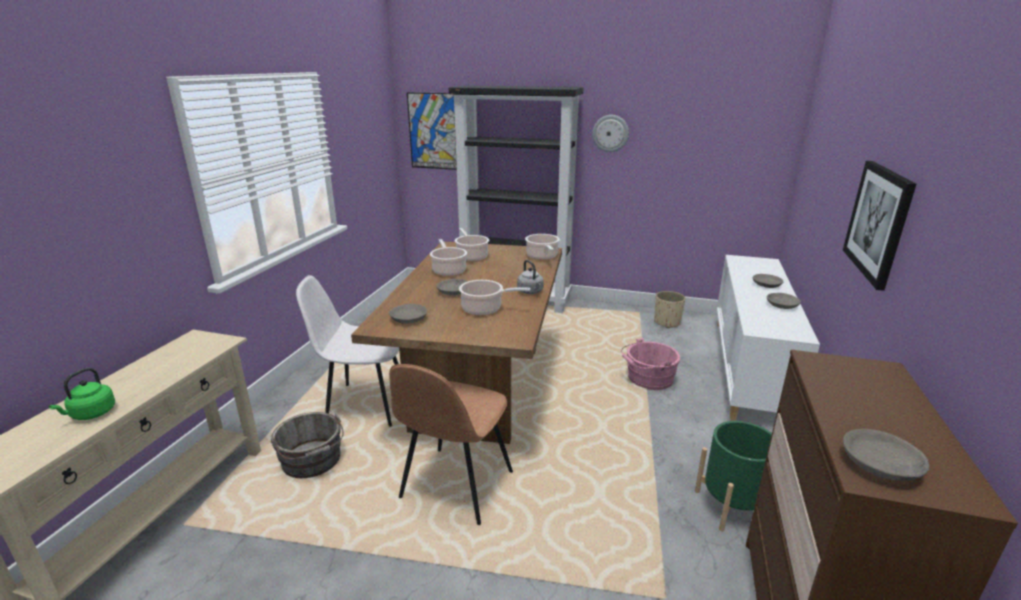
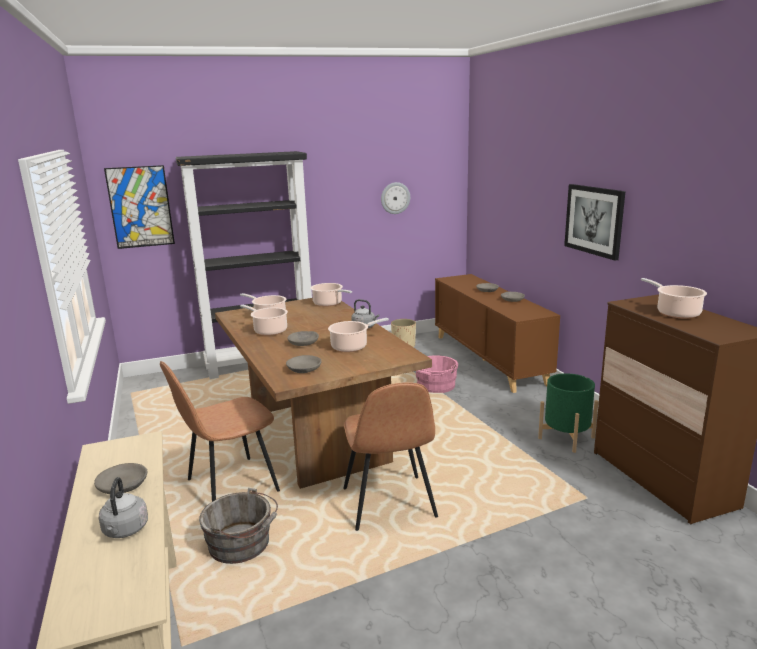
camera: 35 degrees left, 5 degrees down
green kettle [49,368,115,420] -> grey kettle [99,477,148,538]
white chair [296,275,399,427] -> brown chair [160,361,280,502]
wall clock [592,115,629,152] -> wall clock moved to [381,182,410,214]
white cabinet [717,255,820,421] -> brown cabinet [435,274,560,393]
grey bowl [843,429,929,481] -> grey bowl moved to [94,463,147,494]
none -> cooking pot [641,278,707,318]

